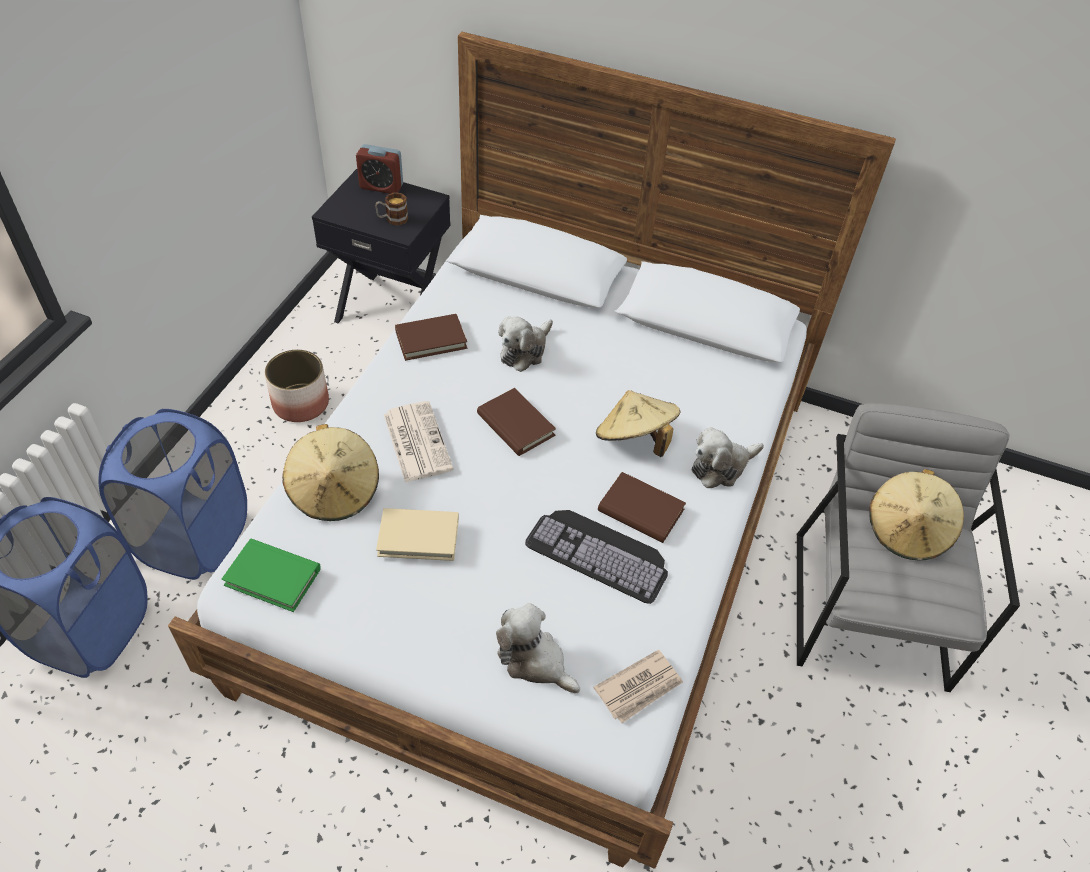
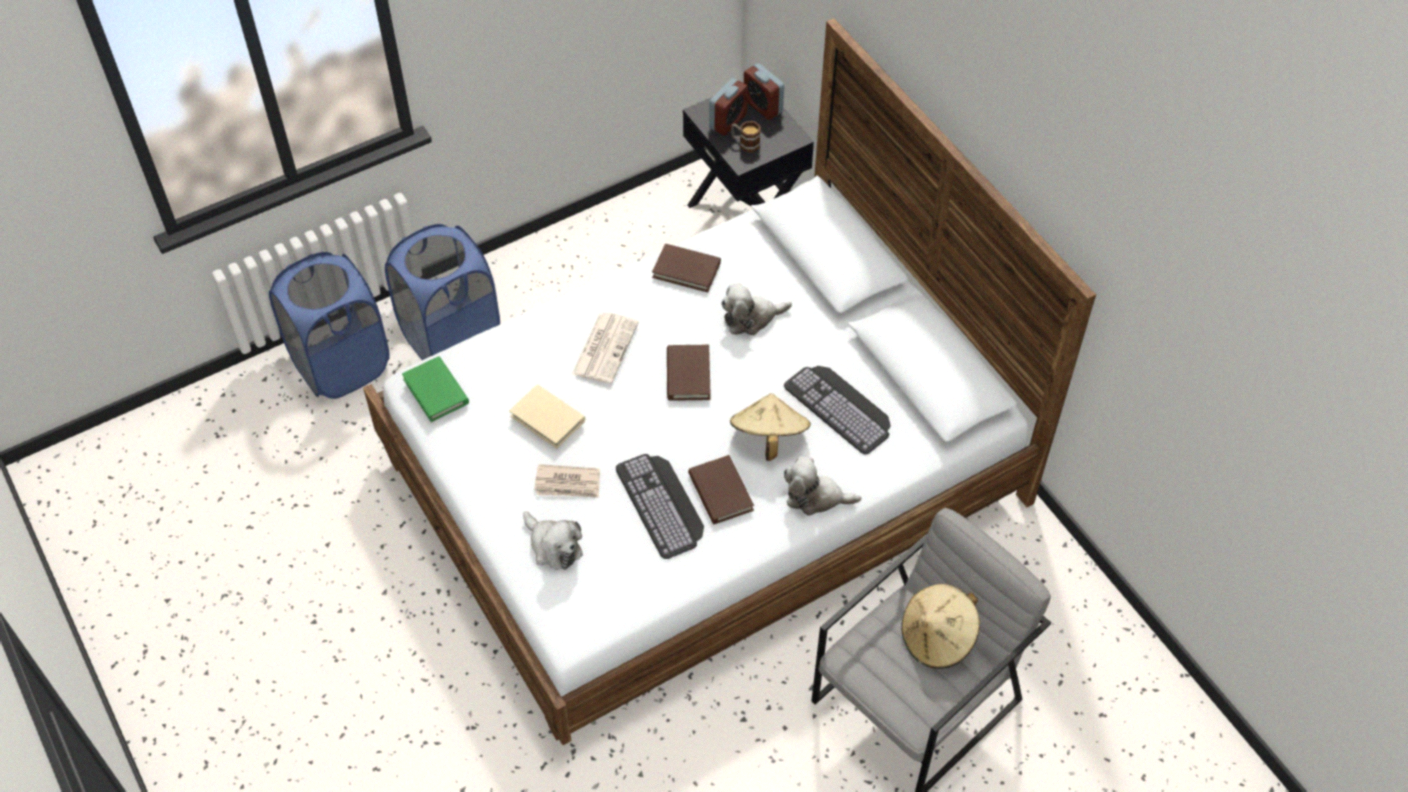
camera: 40 degrees right, 5 degrees up
planter [265,350,329,422] -> none
beige hat [282,424,379,521] -> none
plush toy [496,603,580,694] -> plush toy turned 150 degrees clockwise [523,511,583,570]
newspaper [593,650,683,723] -> newspaper moved to [534,464,600,498]
none -> alarm clock [709,78,748,136]
none -> keyboard [784,366,891,455]

